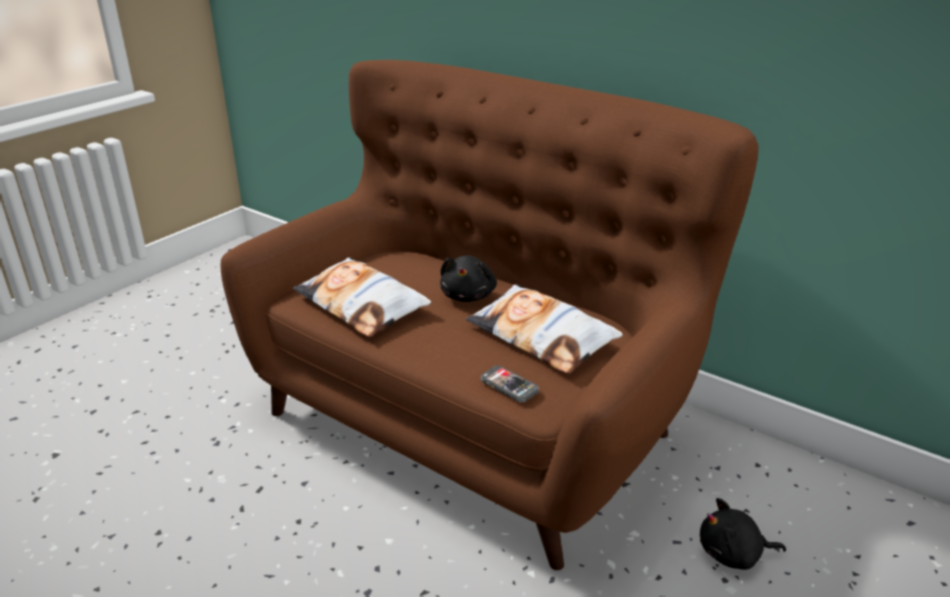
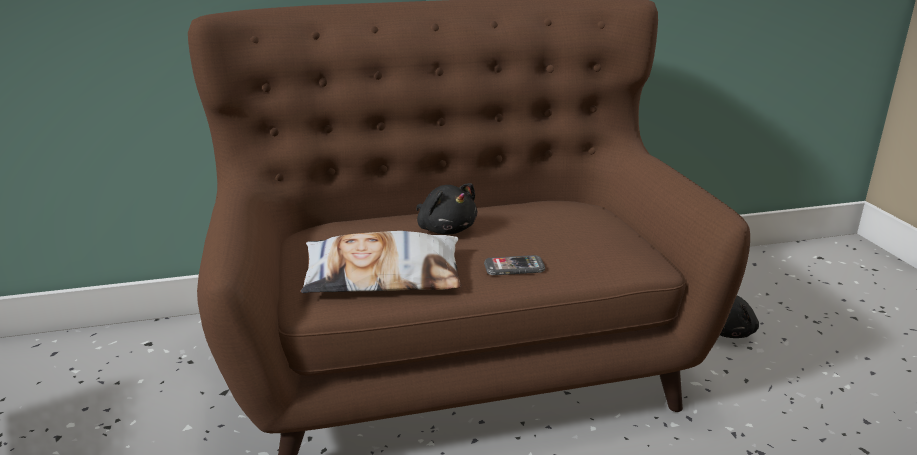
camera: 50 degrees left, 5 degrees down
pillow [466,284,623,374] -> none
phone [481,366,539,402] -> phone moved to [484,255,545,275]

